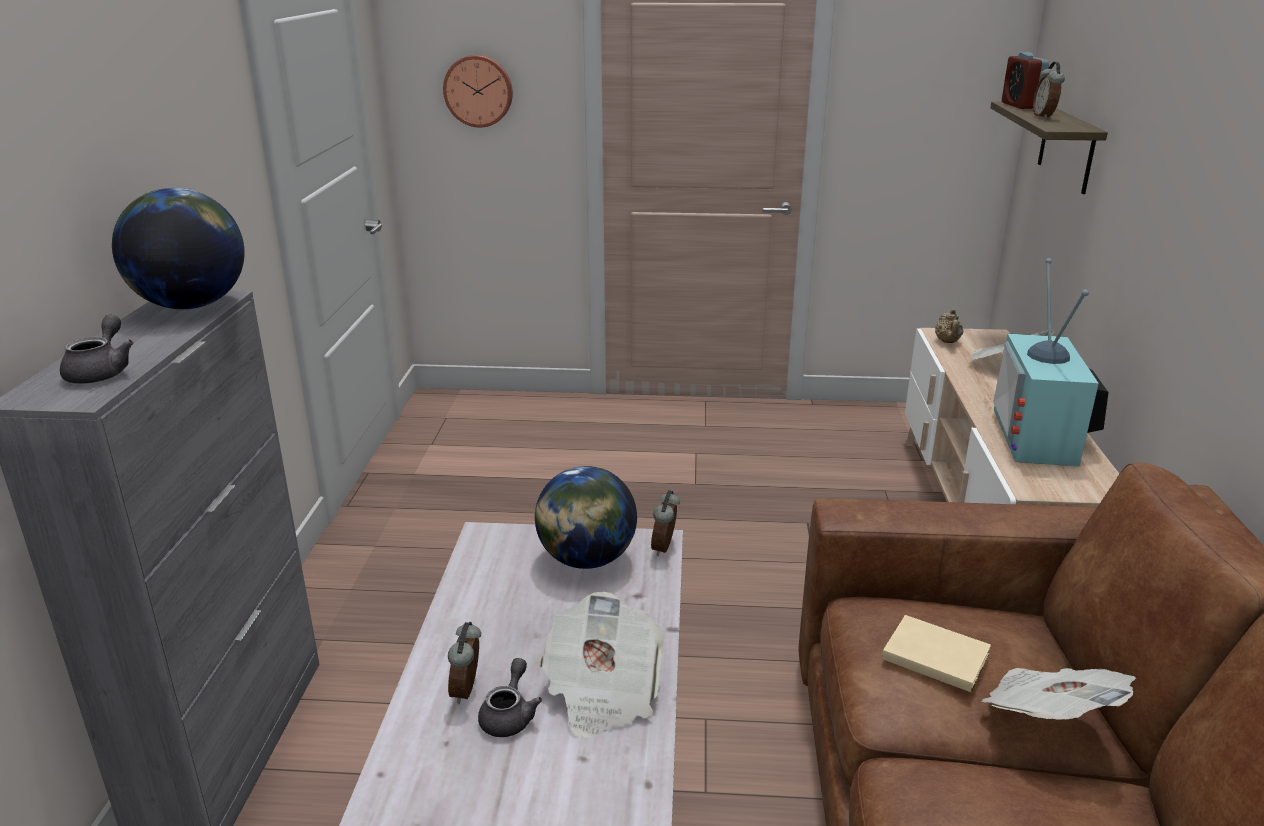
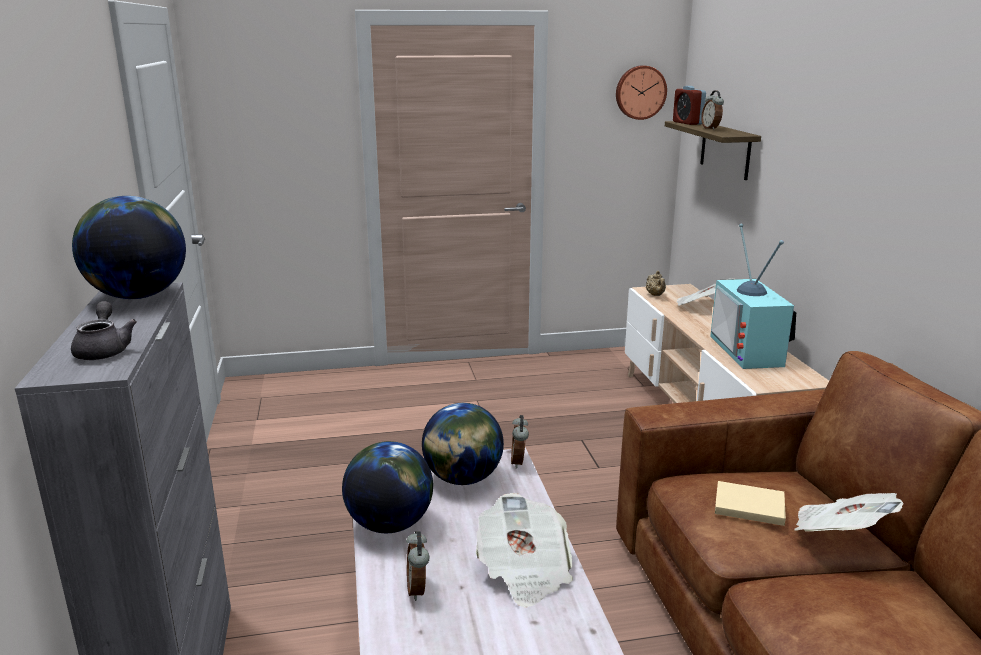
camera: 15 degrees left, 5 degrees down
wall clock [443,55,513,128] -> wall clock moved to [616,65,667,120]
grey teapot [478,658,542,737] -> none
none -> globe [342,441,433,533]

